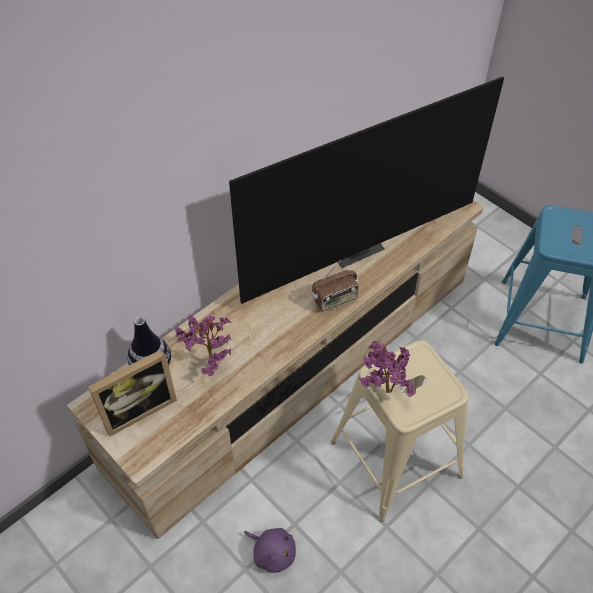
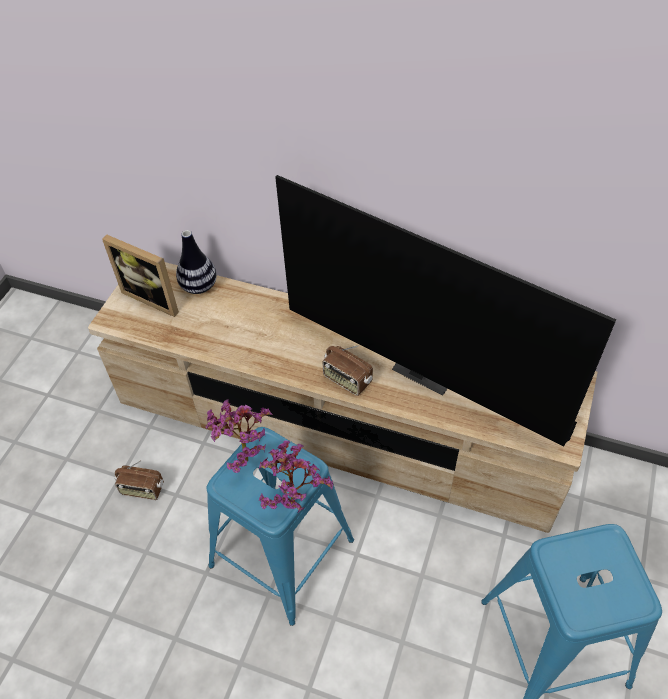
camera: 65 degrees right, 0 degrees up
potted plant [175,314,231,376] -> potted plant moved to [259,440,333,512]
purple plush toy [244,528,296,573] -> radio [115,460,164,500]
beige stool [331,340,469,522] -> blue stool [207,427,354,626]

